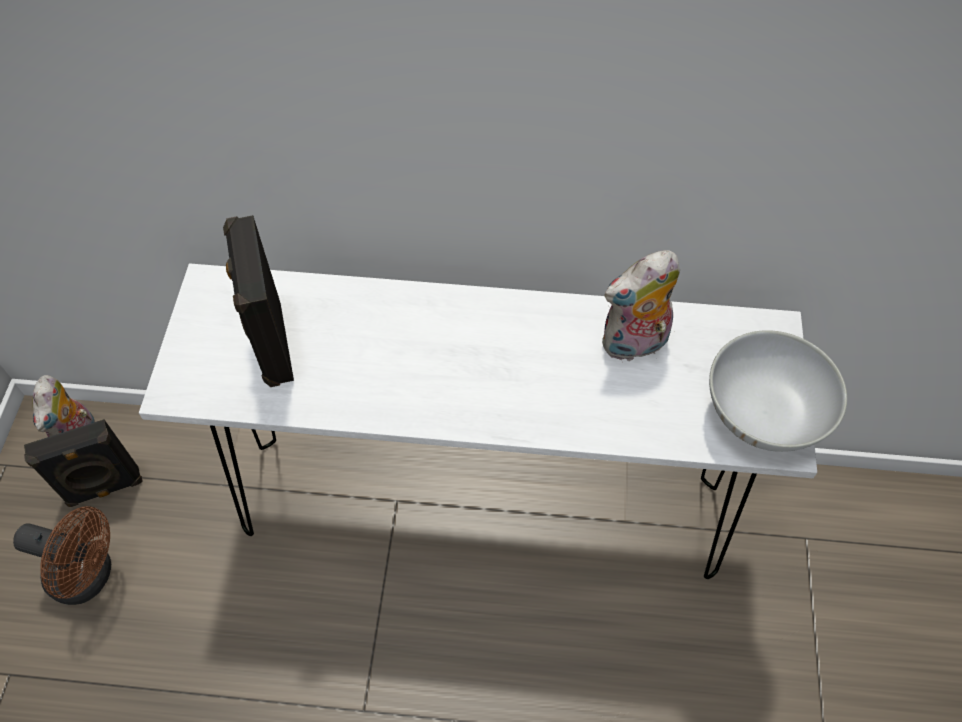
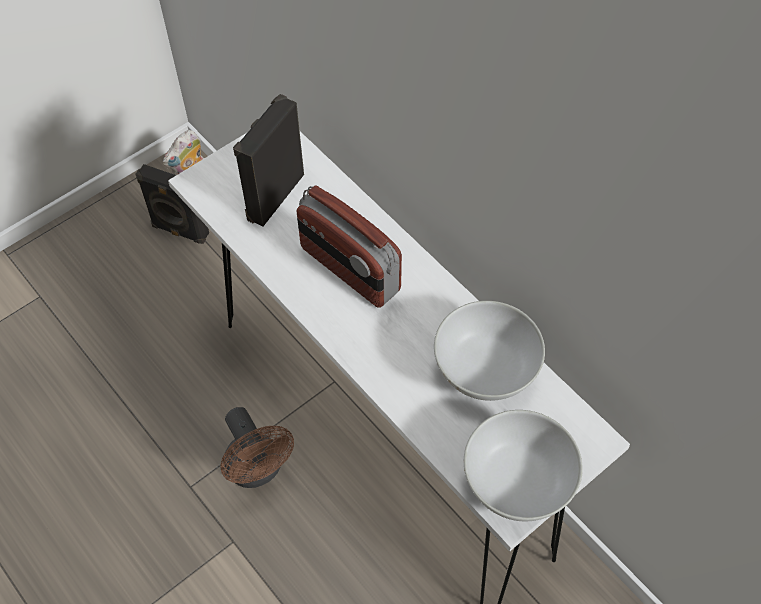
camera: 45 degrees right, 0 degrees up
brown fan [13,506,111,605] -> brown fan moved to [220,407,294,488]
plush toy [602,250,680,361] -> white bowl [434,301,545,401]
none -> radio [297,185,402,308]

